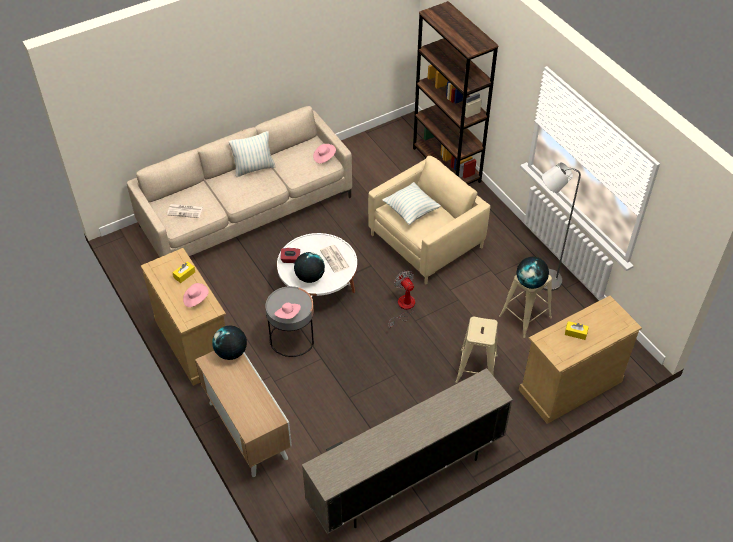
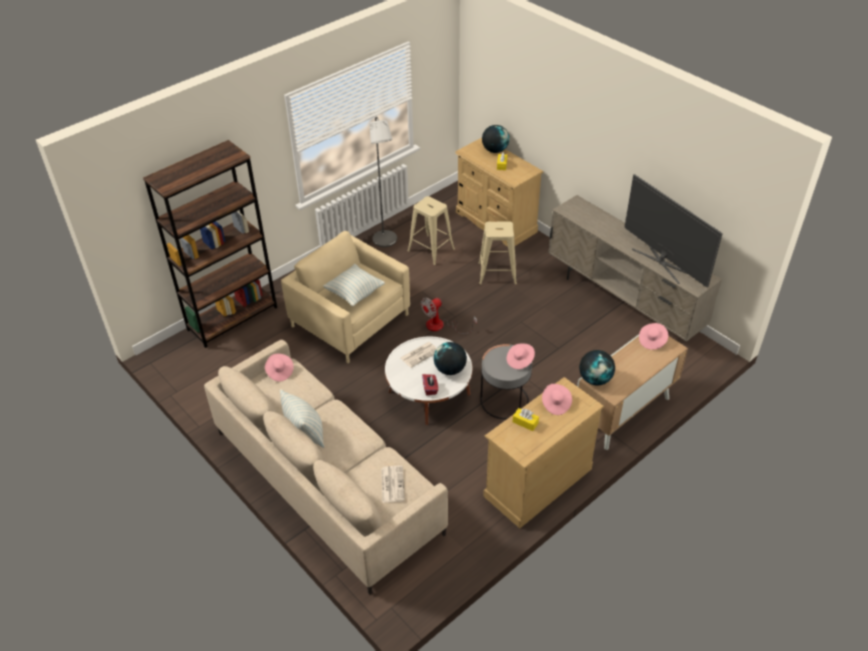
camera: 100 degrees left, 5 degrees down
globe [516,257,549,289] -> globe moved to [482,125,509,153]
none -> television [624,174,723,287]
none -> pink hat [639,323,668,350]

